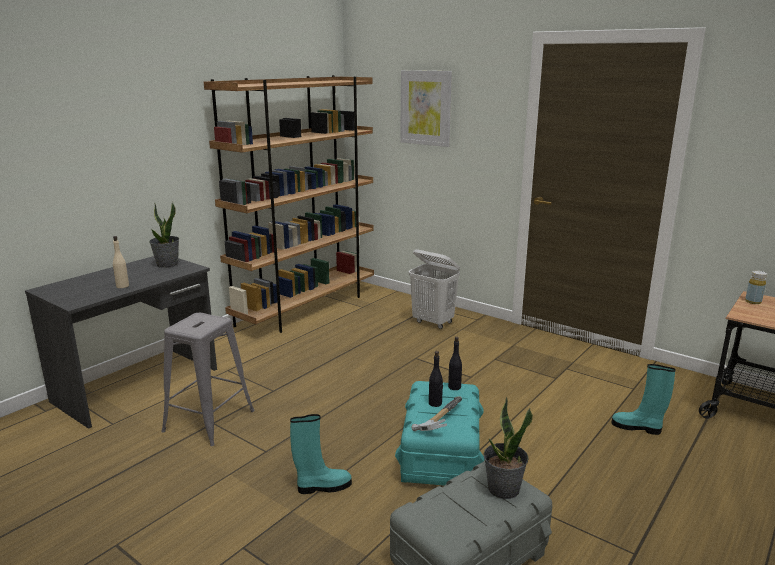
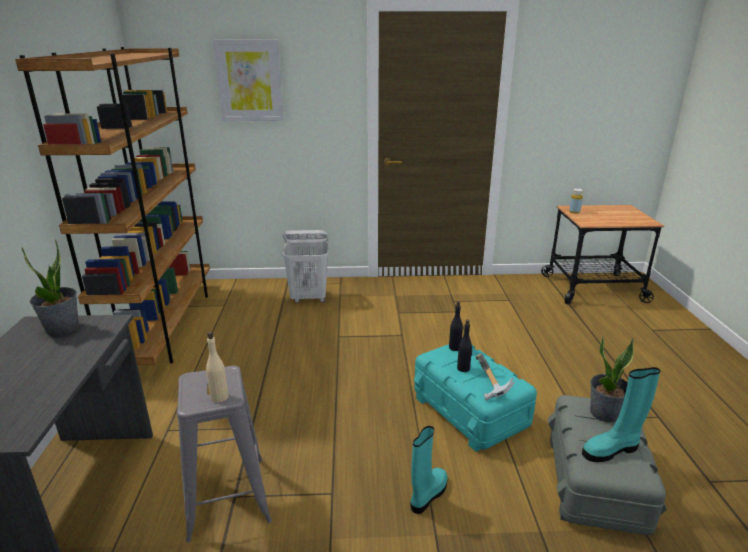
camera: 40 degrees left, 5 degrees up
beige bottle [113,236,129,288] -> beige bottle moved to [206,331,229,403]
turquoise boot [612,364,676,435] -> turquoise boot moved to [582,367,660,462]

